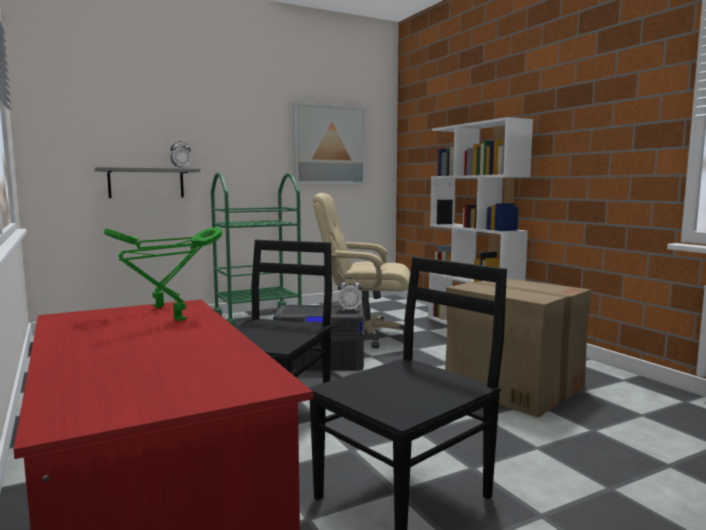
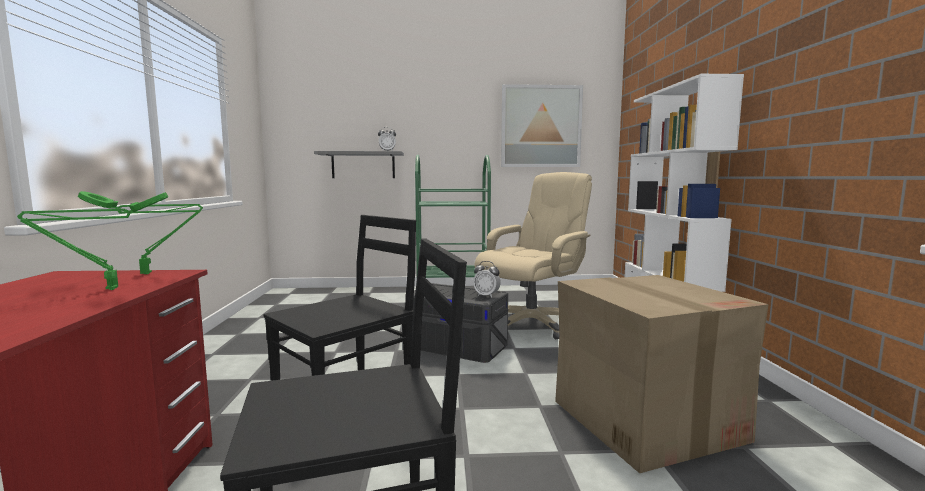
camera: 25 degrees right, 0 degrees up
beige office chair [312,193,410,348] -> beige office chair turned 105 degrees clockwise [474,172,592,339]

